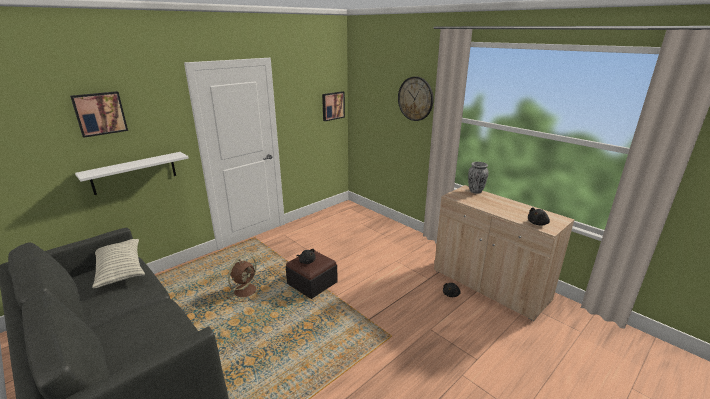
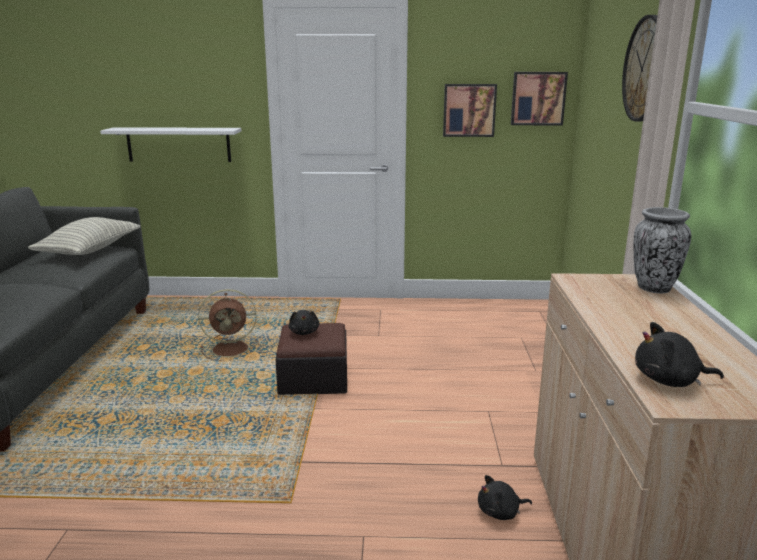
camera: 45 degrees right, 5 degrees down
picture [70,91,128,138] -> picture moved to [443,84,497,137]

